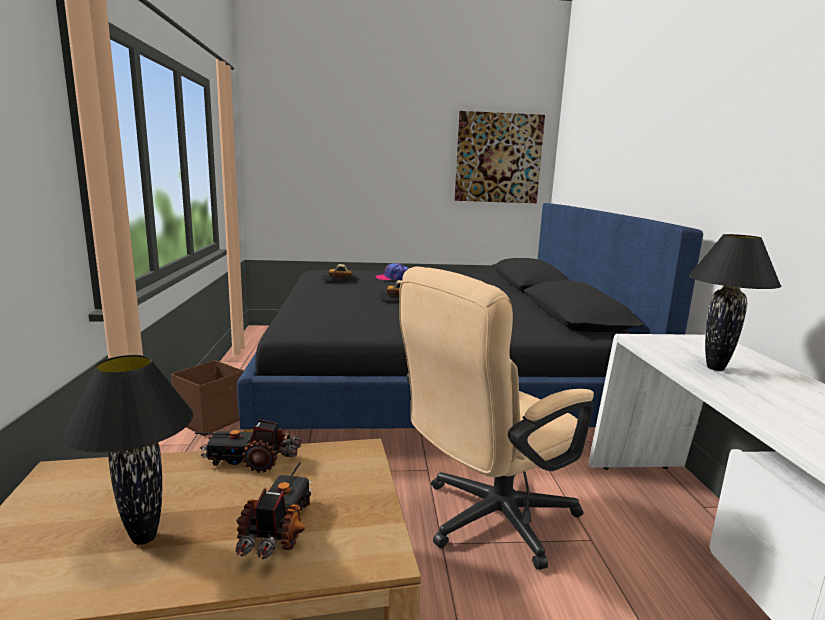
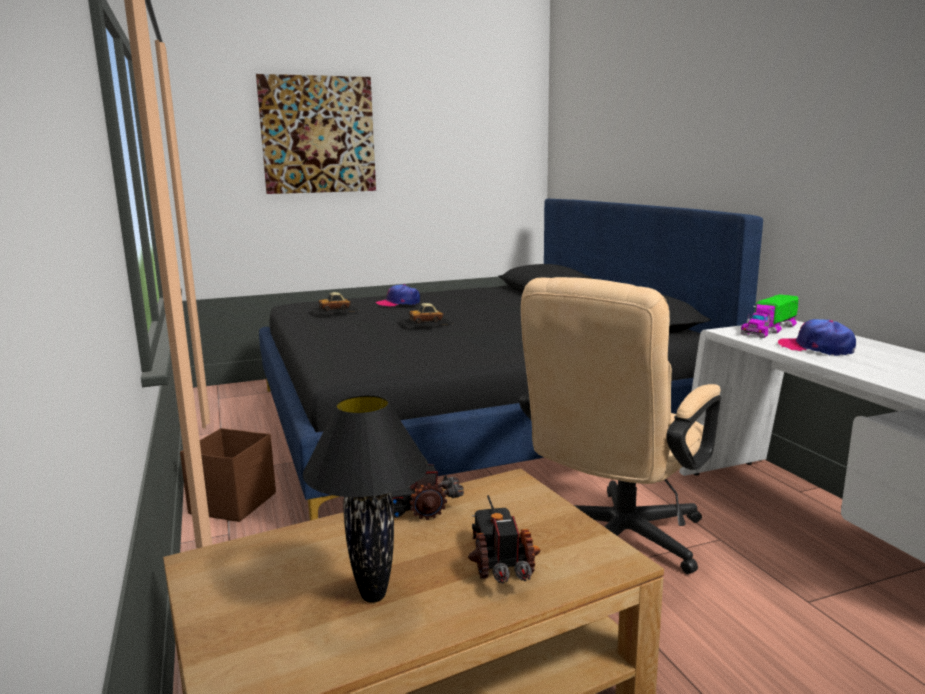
camera: 15 degrees left, 0 degrees up
picture [454,111,545,203] -> picture moved to [256,74,376,194]
black table lamp [689,234,781,371] -> cap [778,319,856,356]
none -> toy truck [740,294,798,338]

